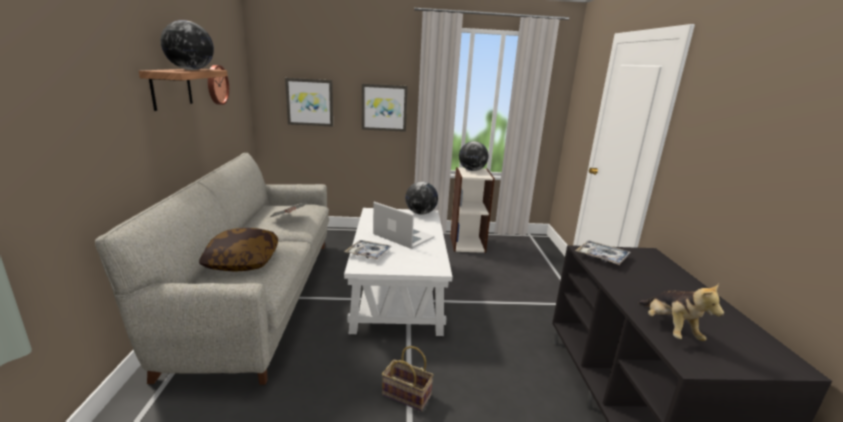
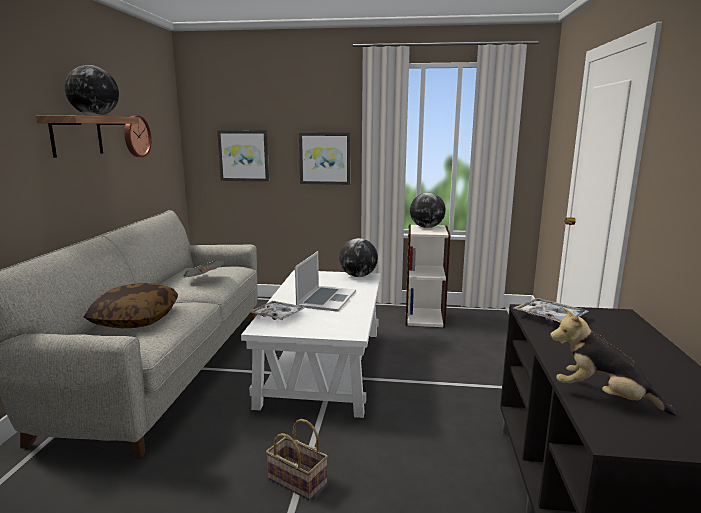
camera: 10 degrees right, 5 degrees down
laptop [373,202,434,249] -> laptop turned 60 degrees clockwise [295,251,356,312]
plush toy [638,283,724,341] -> plush toy turned 120 degrees clockwise [550,307,677,416]

